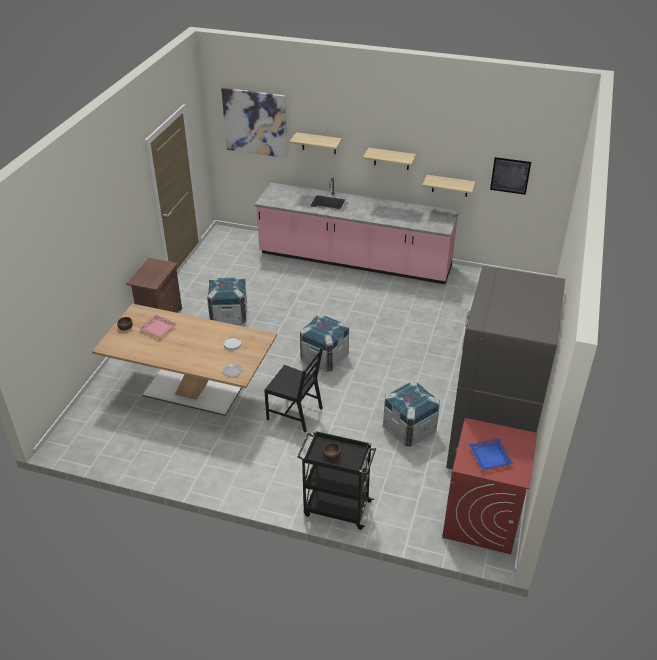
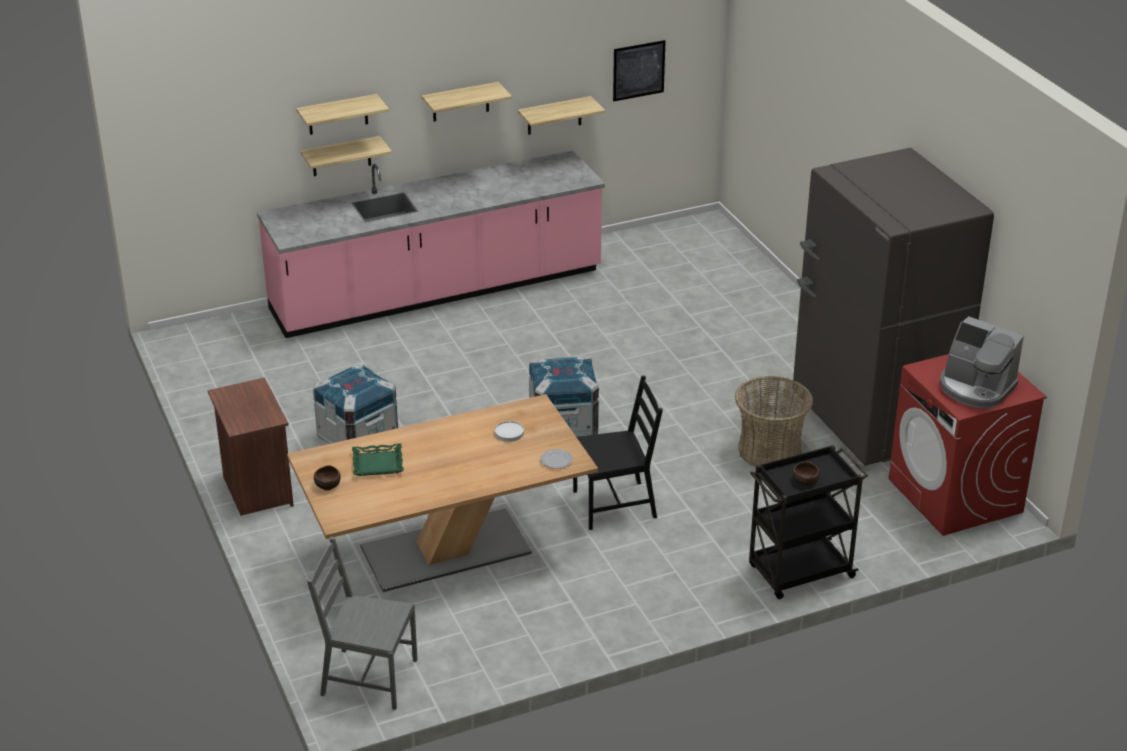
camera: 40 degrees left, 5 degrees down
pink tray [139,314,177,338] -> green tray [352,443,404,476]
picture [221,88,287,158] -> none
crate [383,381,440,447] -> basket [735,376,813,467]
blue tray [469,438,513,470] -> coffee machine [940,316,1024,408]
none -> shelf [300,136,392,176]
none -> grey chair [307,537,418,710]

